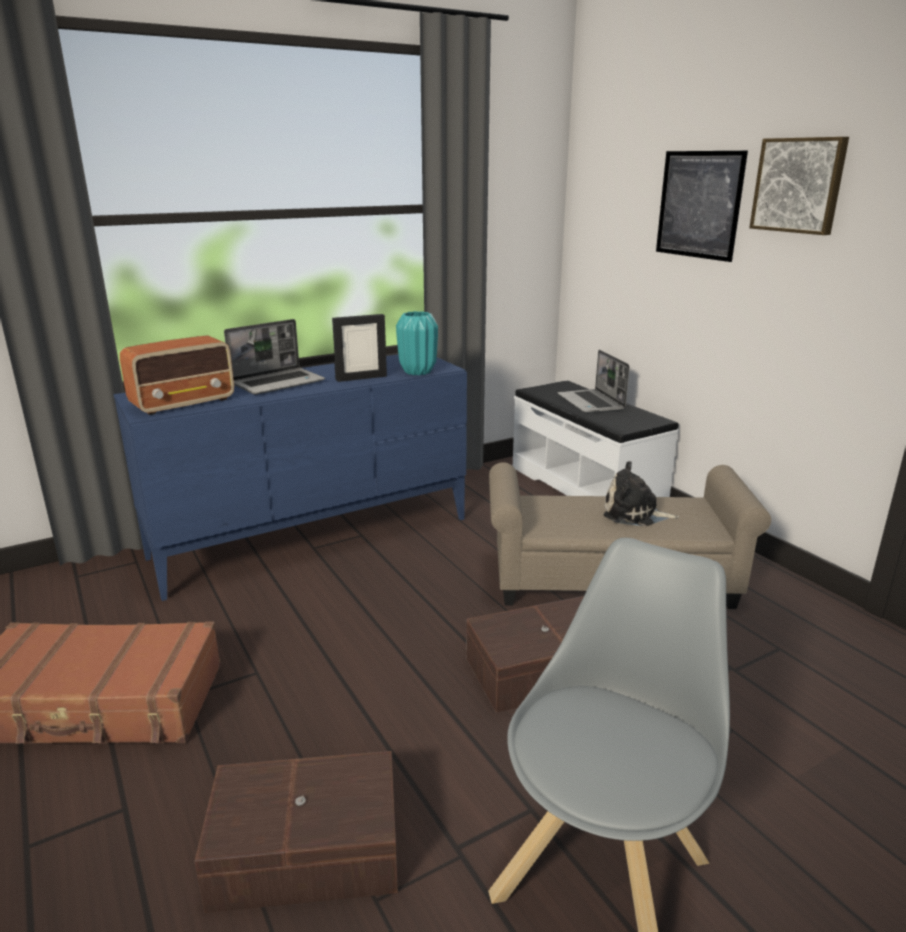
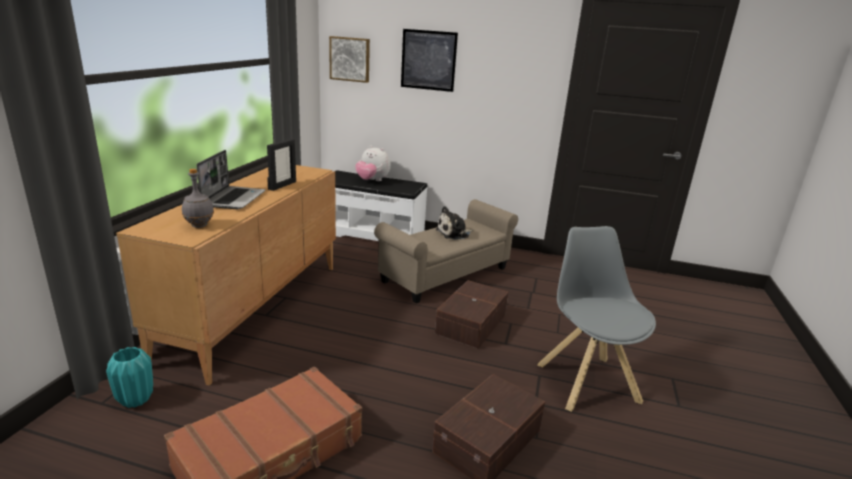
camera: 45 degrees left, 0 degrees up
blue dresser [113,354,467,601] -> brown dresser [116,165,336,386]
radio [120,335,234,415] -> grey bottle [182,169,214,228]
turquoise vase [396,311,438,375] -> turquoise vase moved to [106,347,153,408]
laptop [557,350,629,413] -> plush toy [355,145,391,181]
picture [749,137,849,235] -> picture moved to [329,36,370,83]

